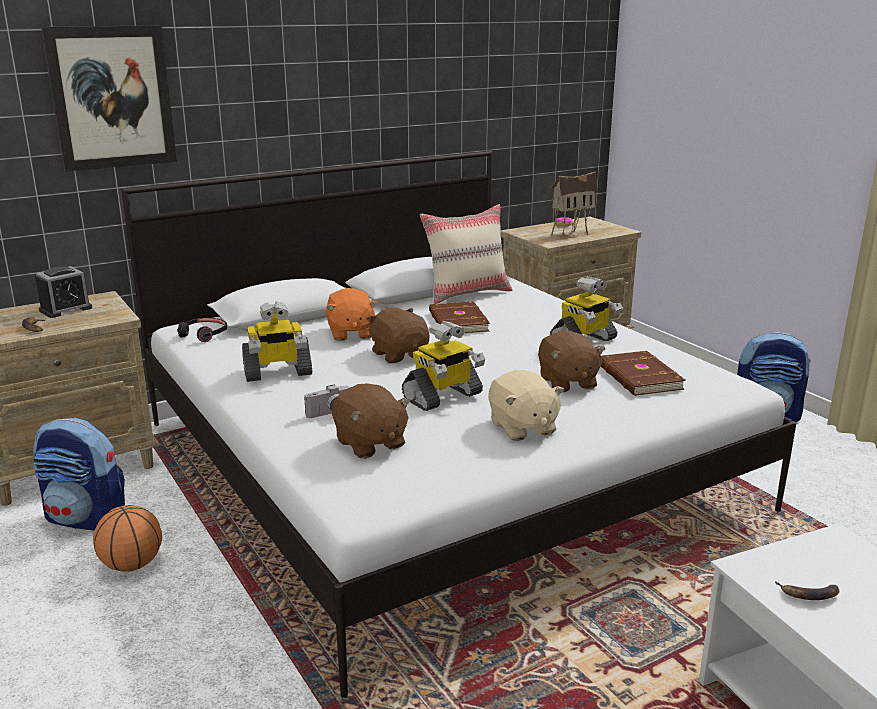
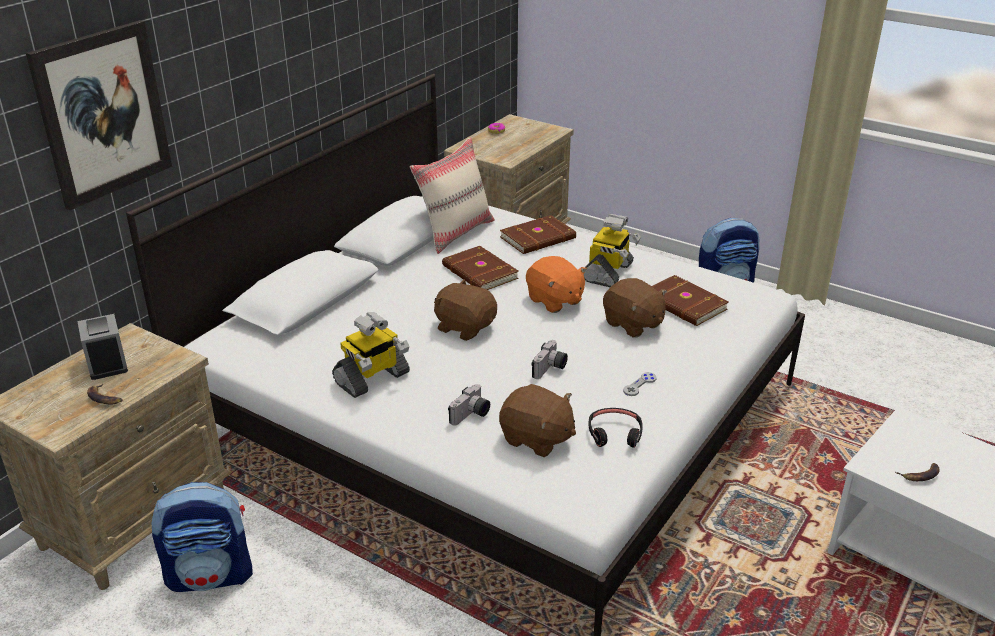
camera: 25 degrees left, 10 degrees up
alarm clock [35,266,92,318] -> alarm clock turned 135 degrees clockwise [77,314,128,380]
basketball [93,505,162,572] -> none
black headphones [177,318,227,342] -> black headphones moved to [588,408,643,448]
orange plush toy [326,288,378,341] -> orange plush toy moved to [526,256,587,313]
toy robot [402,321,485,411] -> camera [531,340,568,379]
beige plush toy [488,370,564,441] -> grey game controller [623,372,657,396]
toy house [550,171,598,239] -> none
none -> brown book [500,215,576,254]

